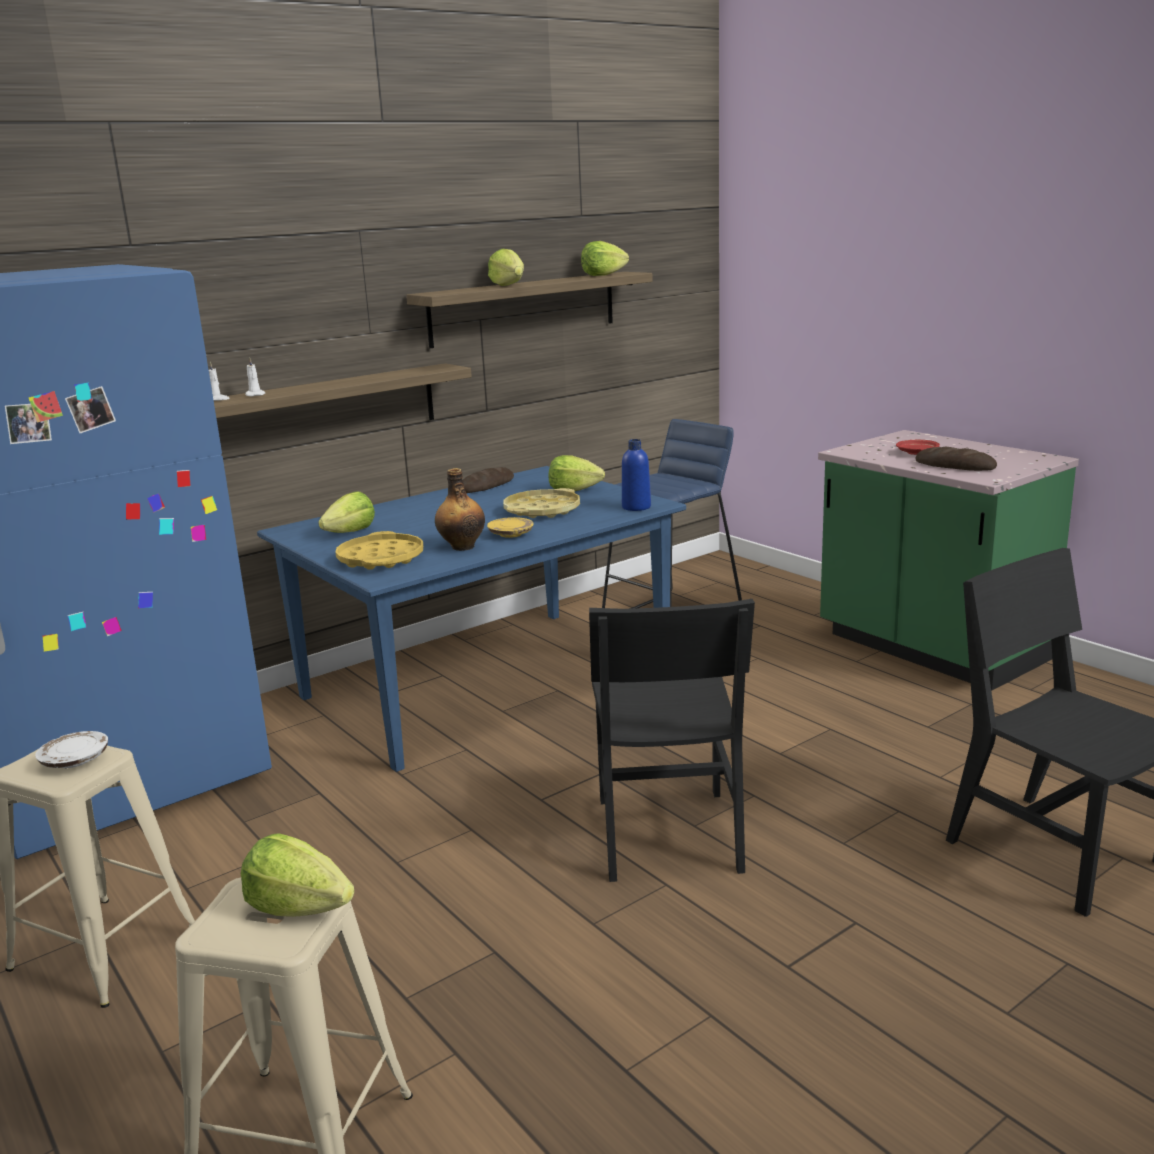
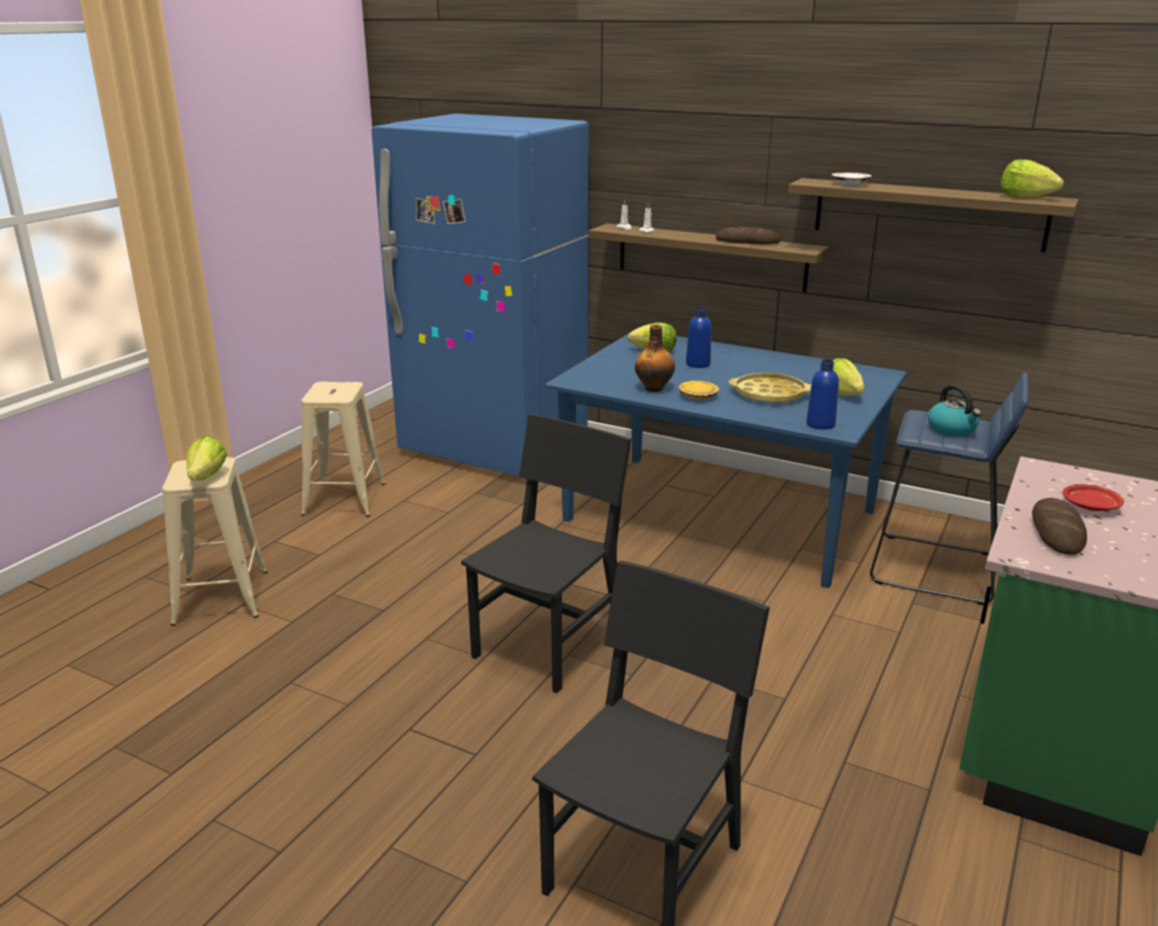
camera: 65 degrees right, 5 degrees up
white plate [35,731,108,768] -> white plate moved to [832,172,872,186]
yellow tray [335,531,423,570] -> none
bread [463,467,514,493] -> bread moved to [716,226,781,244]
lettuce [488,249,524,286] -> none
black chair [589,599,755,882] -> black chair turned 150 degrees clockwise [461,414,632,693]
none -> blue bottle [686,308,711,368]
none -> kettle [928,384,981,437]

